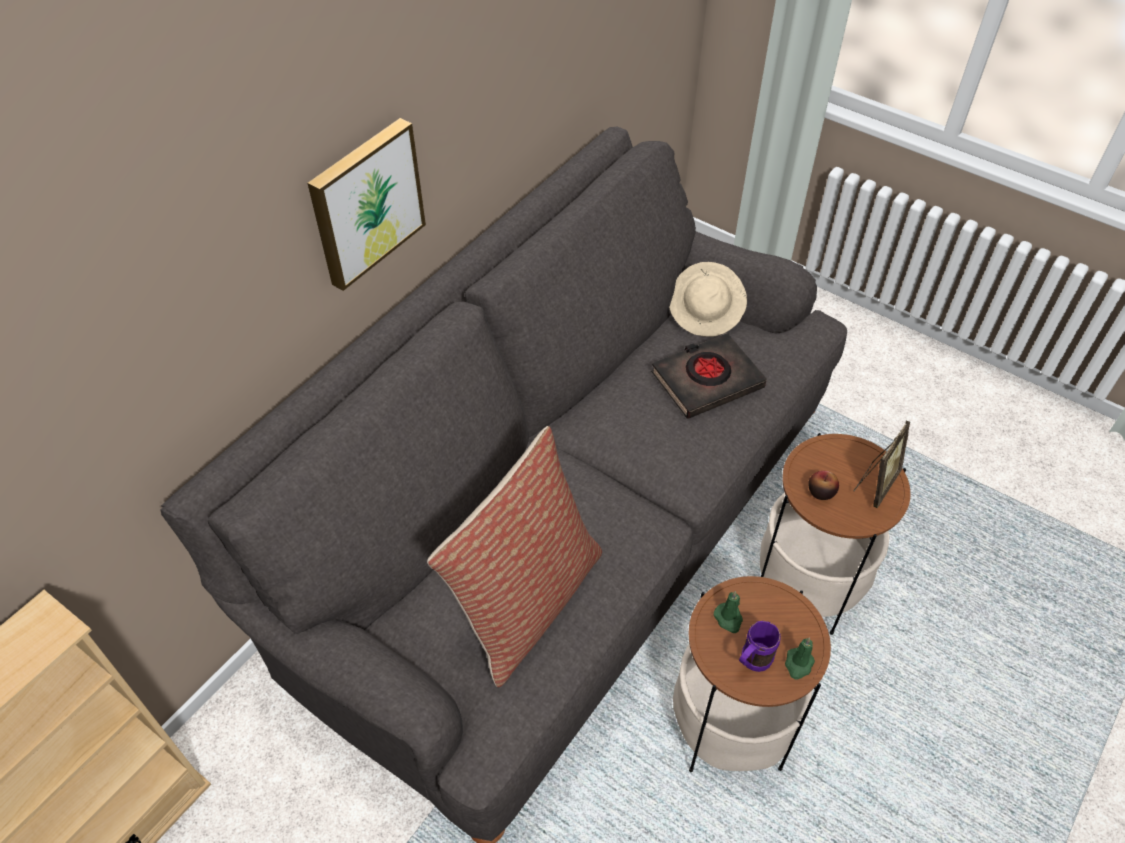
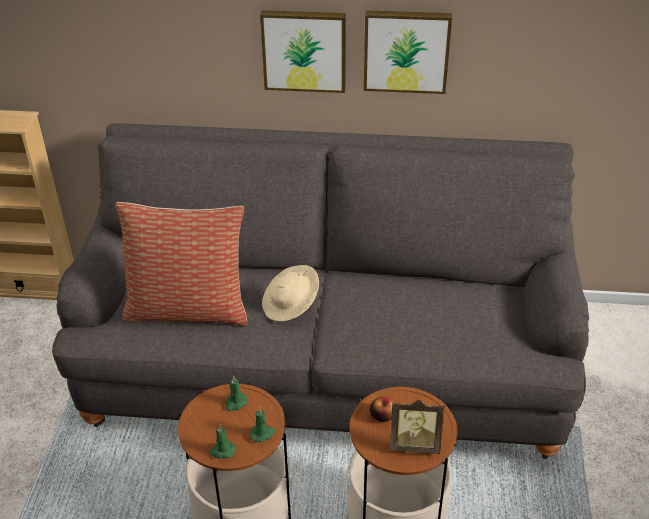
camera: 60 degrees right, 10 degrees down
black book [651,333,767,419] -> none
beige hat [669,262,747,337] -> beige hat moved to [262,265,319,322]
purple mug [739,621,781,672] -> none
none -> green candle [250,407,275,442]
none -> picture [364,10,452,94]

